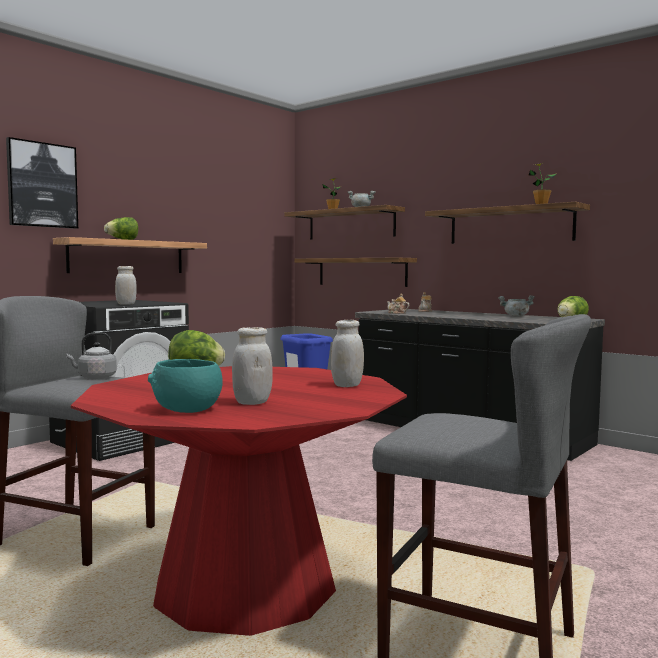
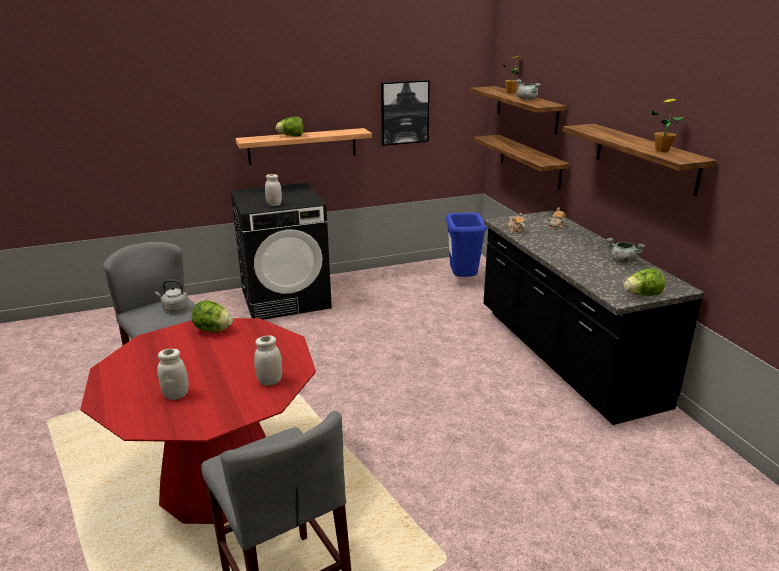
camera: 30 degrees right, 20 degrees up
picture [6,137,78,229] -> picture moved to [381,80,430,146]
turquoise bowl [148,359,223,413] -> none

